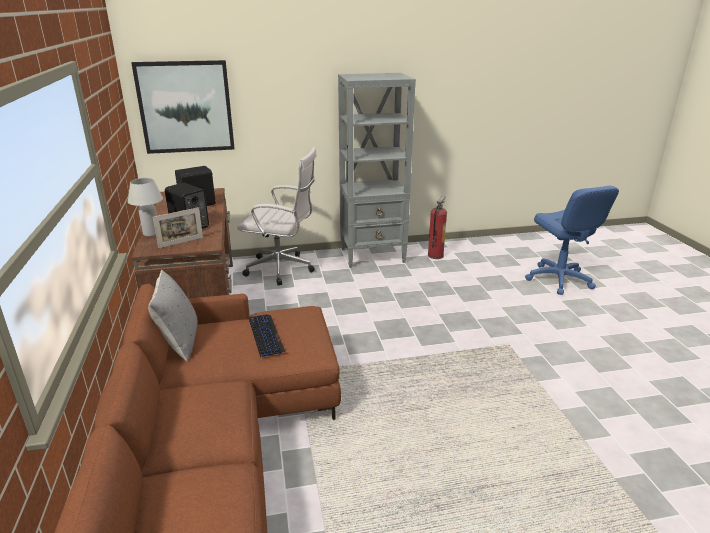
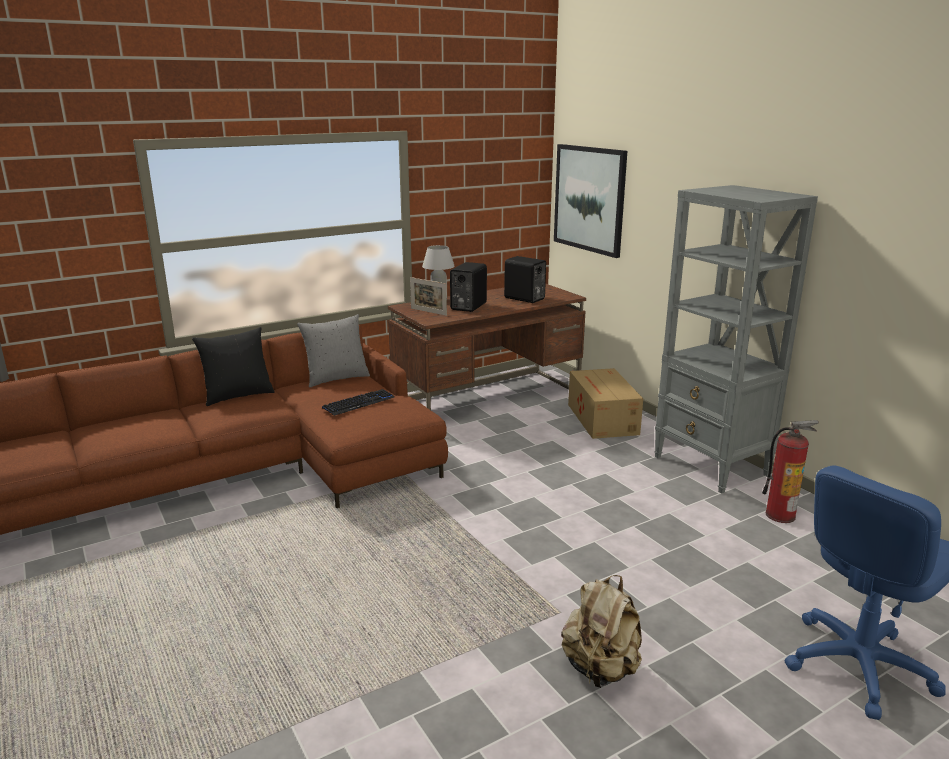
camera: 70 degrees right, 5 degrees down
white office chair [237,147,317,286] -> cardboard box [568,368,643,439]
none -> black pillow [192,327,275,406]
none -> beige backpack [561,575,642,688]

